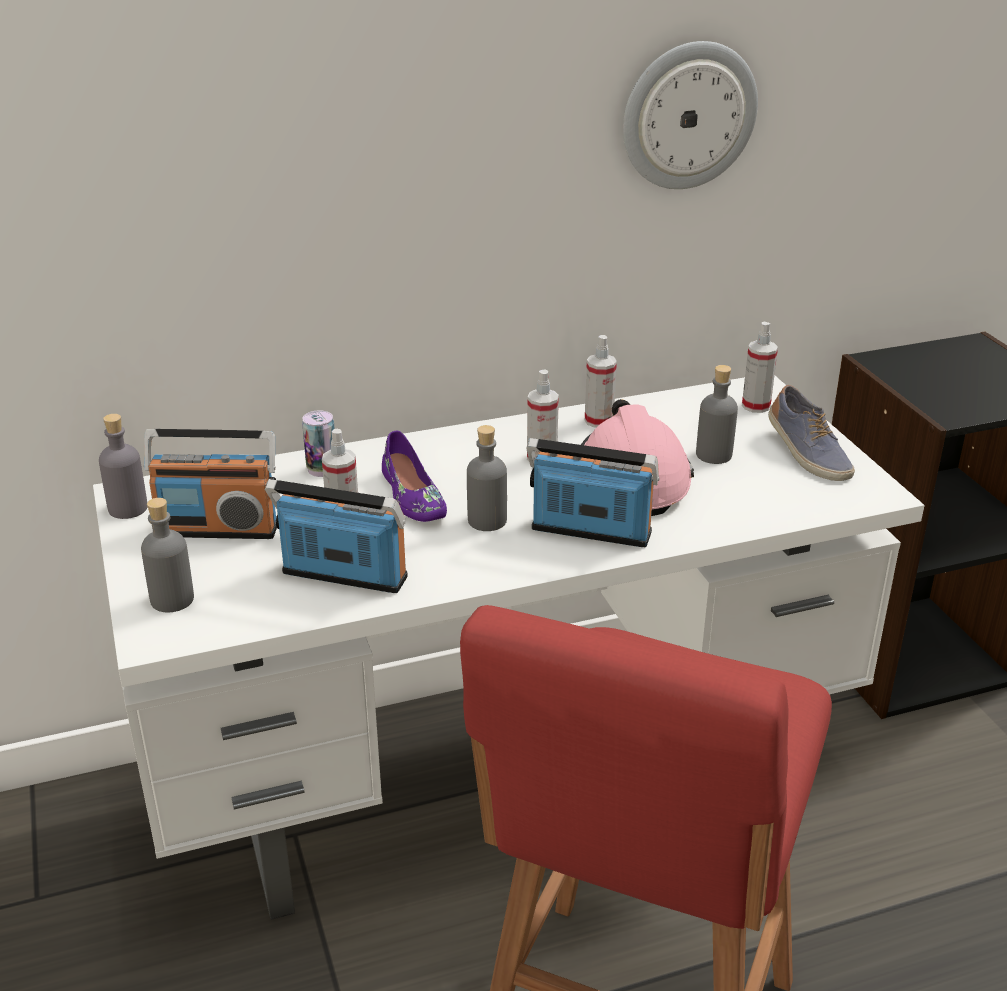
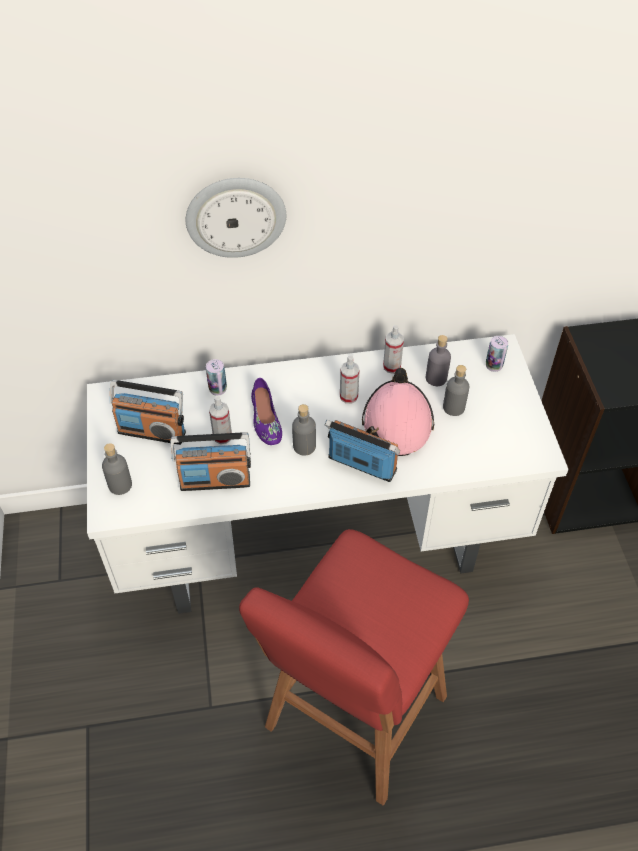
camera: 10 degrees right, 20 degrees up
grey bottle [99,414,147,519] -> grey bottle moved to [426,335,451,386]
radio [265,479,408,593] -> radio turned 150 degrees clockwise [170,432,251,491]
wall clock [623,41,758,189] -> wall clock moved to [186,178,286,258]
spray bottle [742,322,778,413] -> can [486,336,508,372]
shoe [768,385,855,481] -> none

